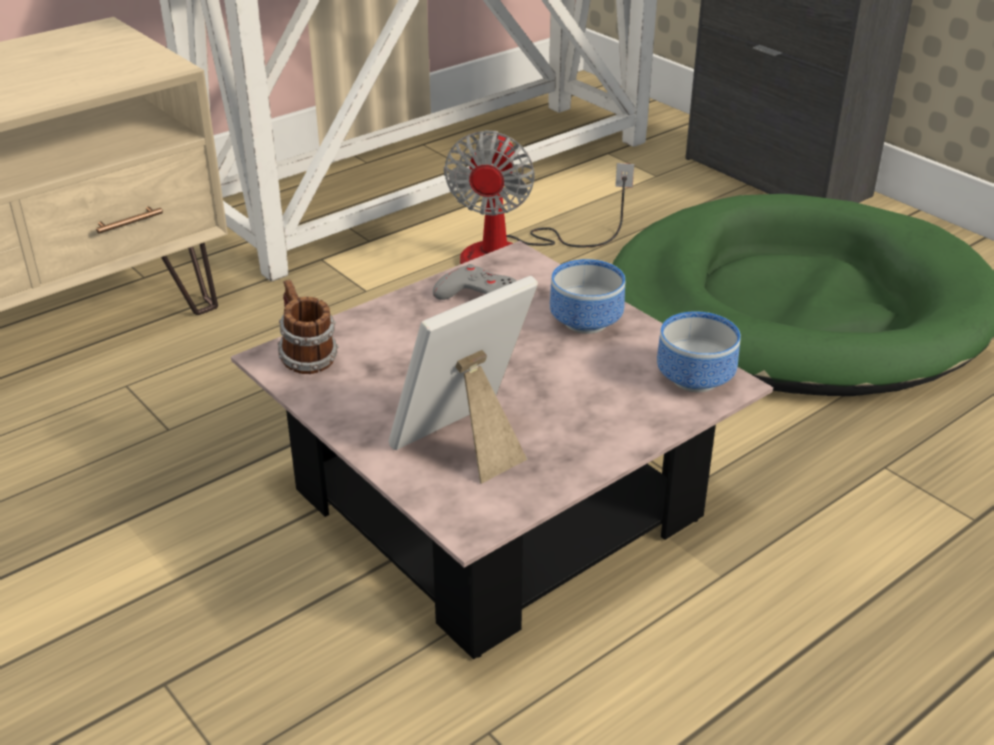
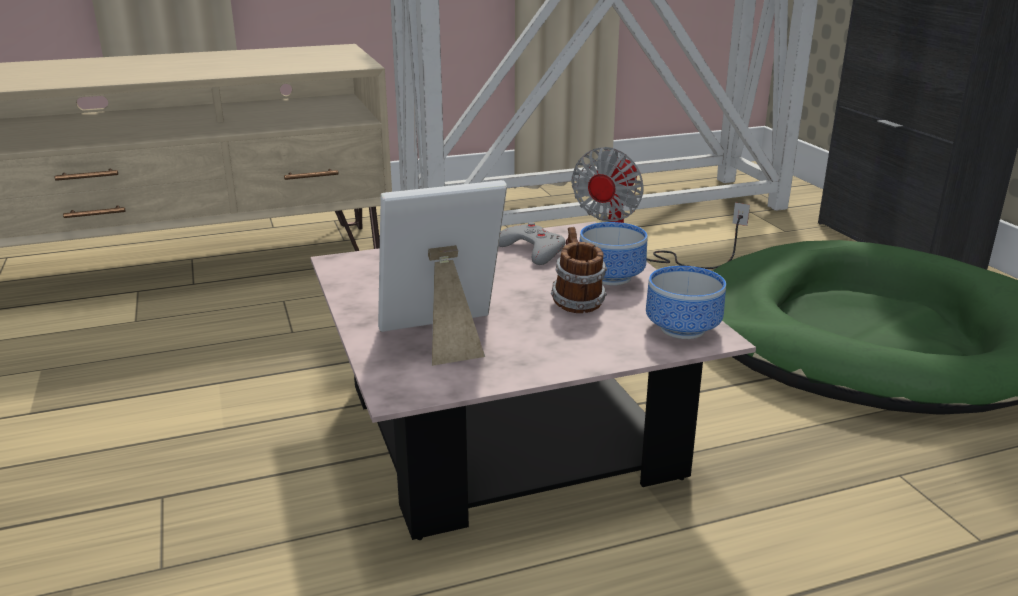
camera: 20 degrees right, 10 degrees down
mug [278,280,339,374] -> mug moved to [551,227,607,313]

